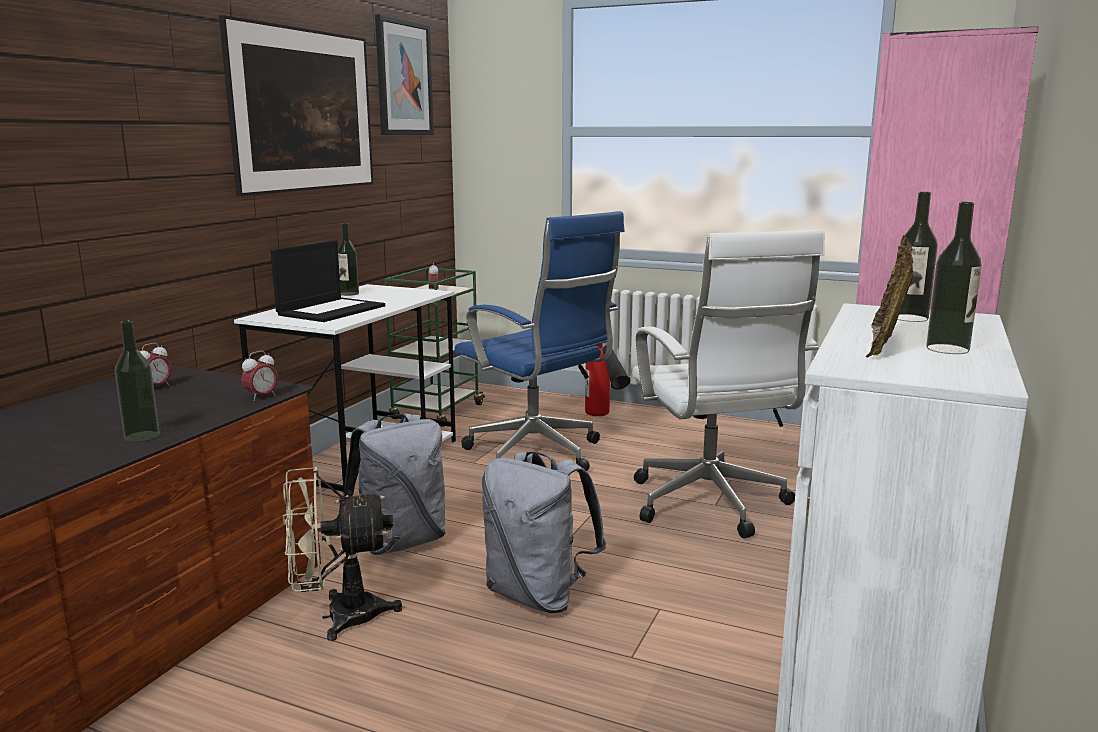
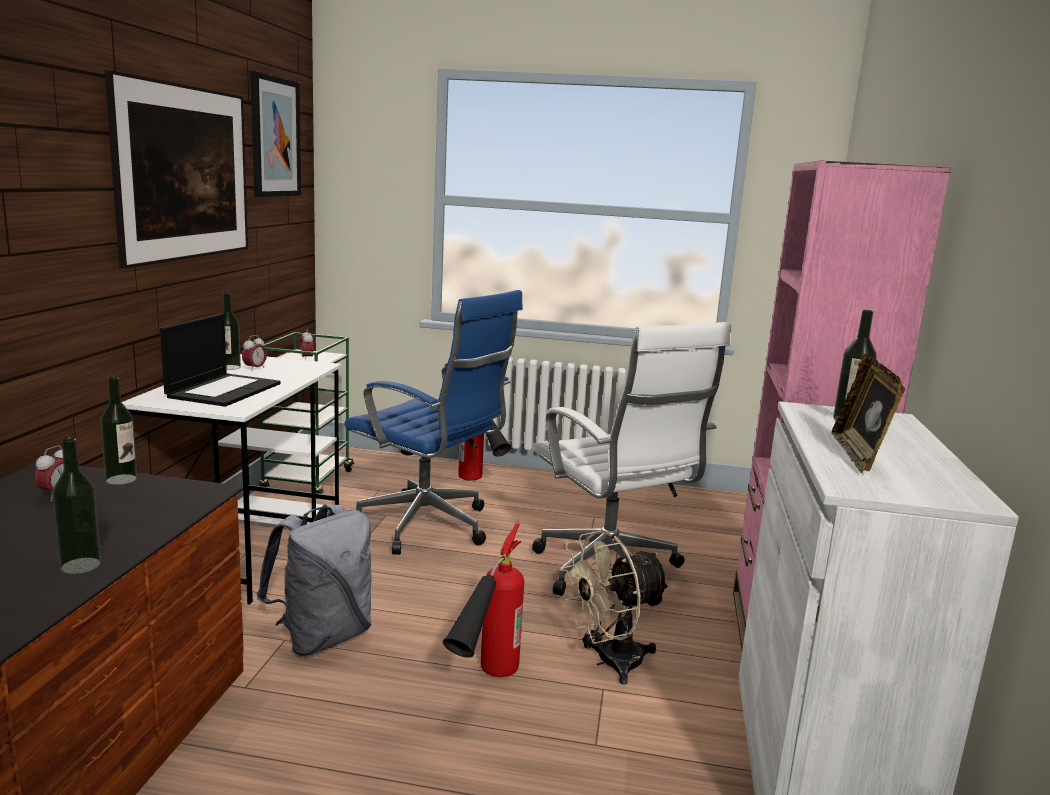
camera: 15 degrees left, 0 degrees up
alarm clock [241,351,278,401] -> alarm clock moved to [242,335,267,371]
beige fan [283,467,402,641] -> beige fan moved to [560,530,670,685]
grey backpack [481,451,606,613] -> fire extinguisher [443,523,524,677]
bottle [926,202,982,354] -> bottle moved to [100,377,137,485]

